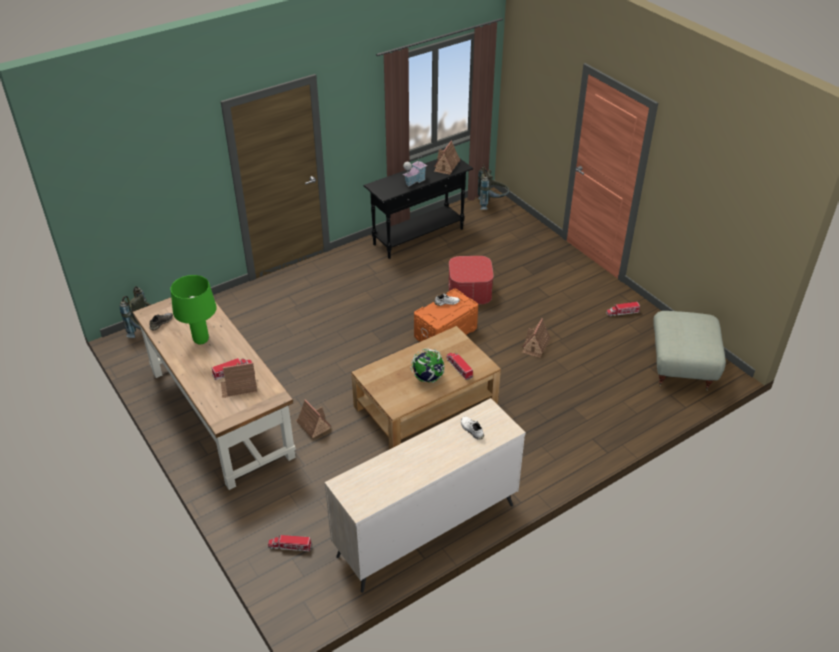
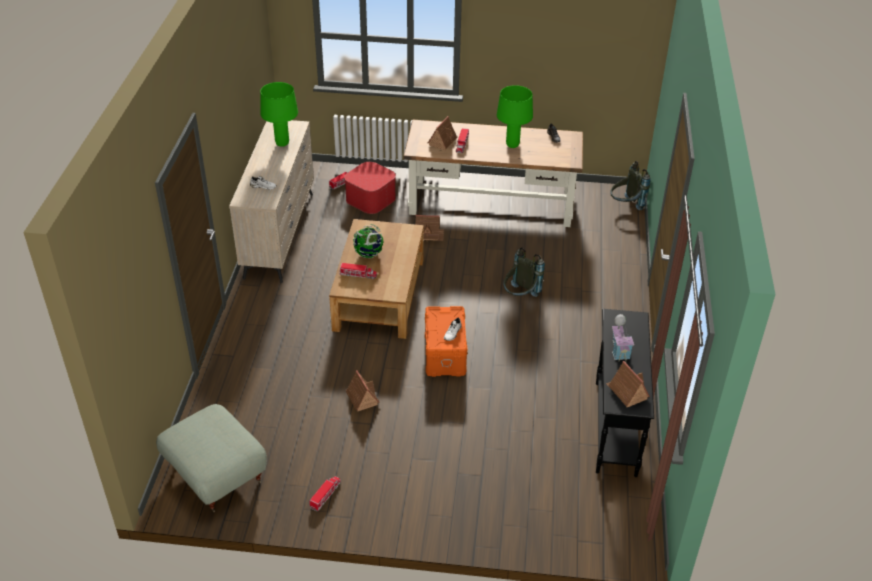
camera: 130 degrees right, 0 degrees up
ottoman [449,256,494,304] -> ottoman moved to [344,162,396,214]
grey backpack [478,164,510,210] -> grey backpack moved to [503,247,545,297]
none -> green table lamp [260,82,298,147]

